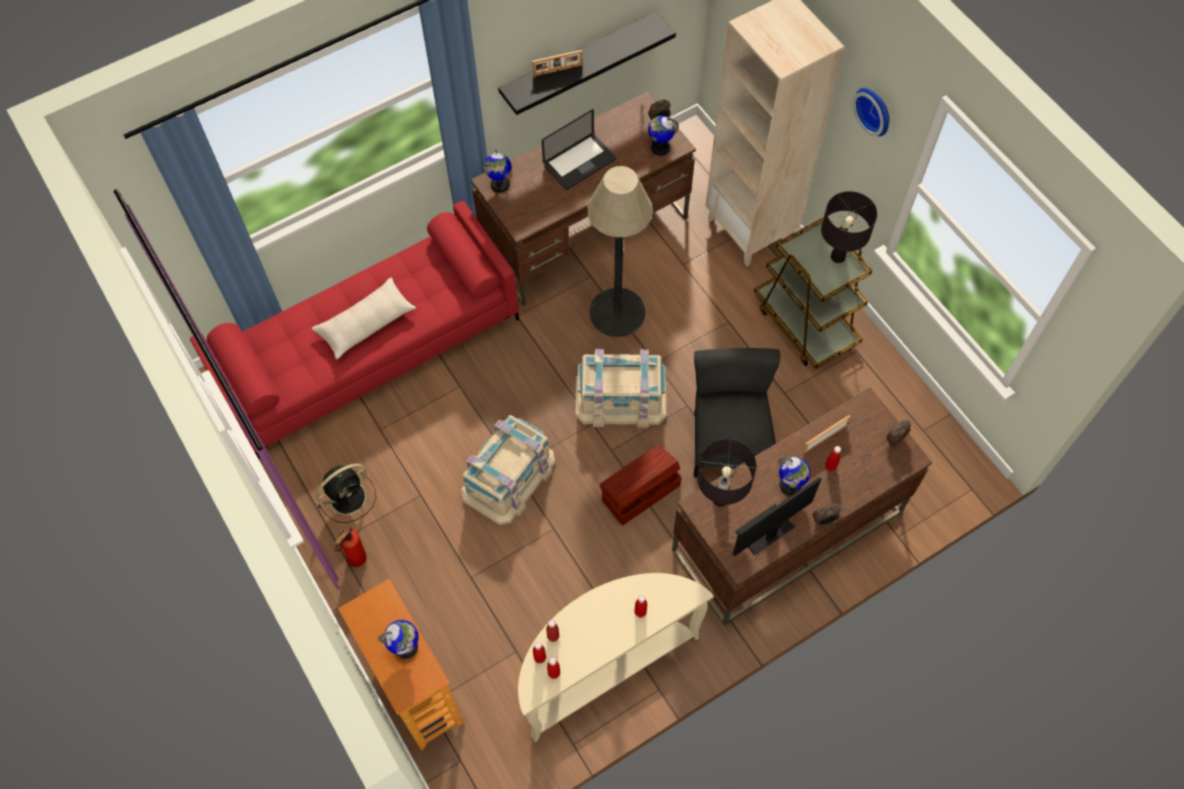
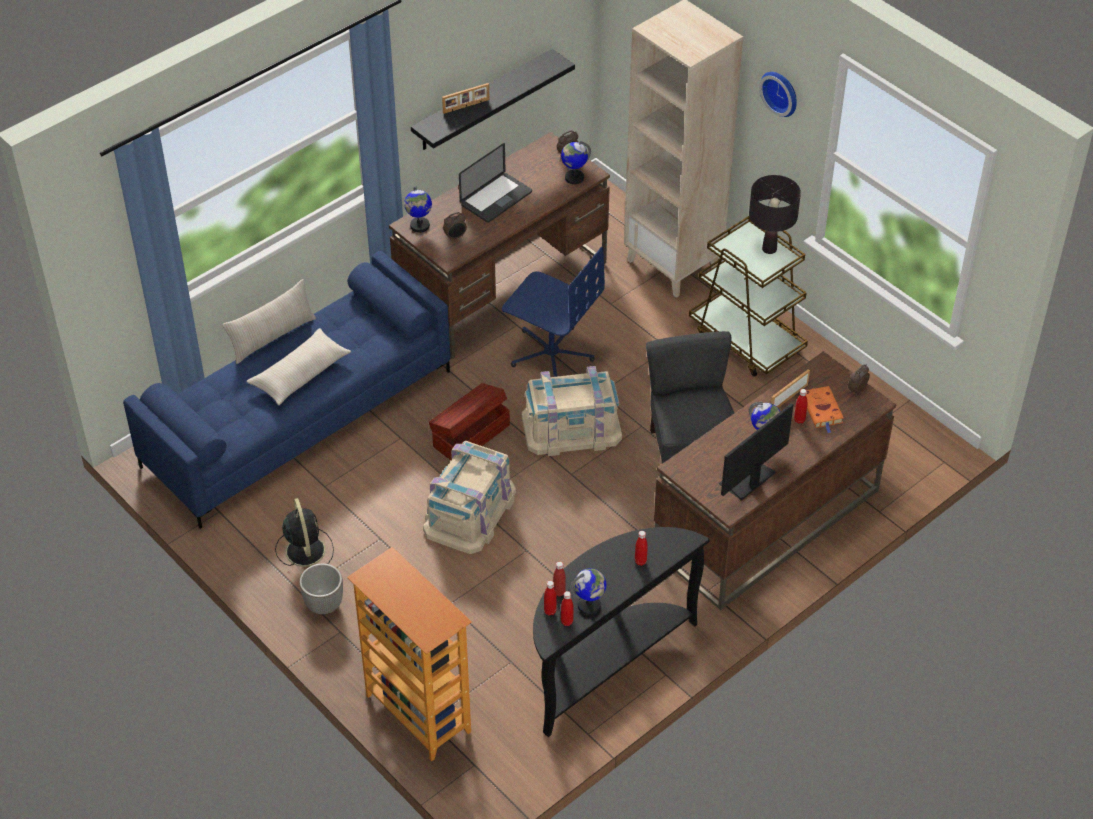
camera: 10 degrees left, 15 degrees down
red sofa [190,201,519,459] -> blue sofa [123,251,450,529]
black fan [316,463,376,523] -> black fan turned 60 degrees counterclockwise [275,498,334,575]
fire extinguisher [334,528,367,567] -> planter [299,564,343,614]
globe [378,620,418,659] -> globe moved to [569,568,606,615]
beige console table [518,573,714,742] -> black console table [533,527,710,737]
floor lamp [587,166,653,337] -> blue office chair [502,247,605,377]
brown storage box [600,444,682,526] -> brown storage box moved to [429,383,510,460]
black table lamp [697,439,756,507] -> none
alarm clock [813,503,841,526] -> alarm clock moved to [443,212,467,241]
none -> beige pillow [222,279,316,364]
none -> orange book [806,386,844,433]

